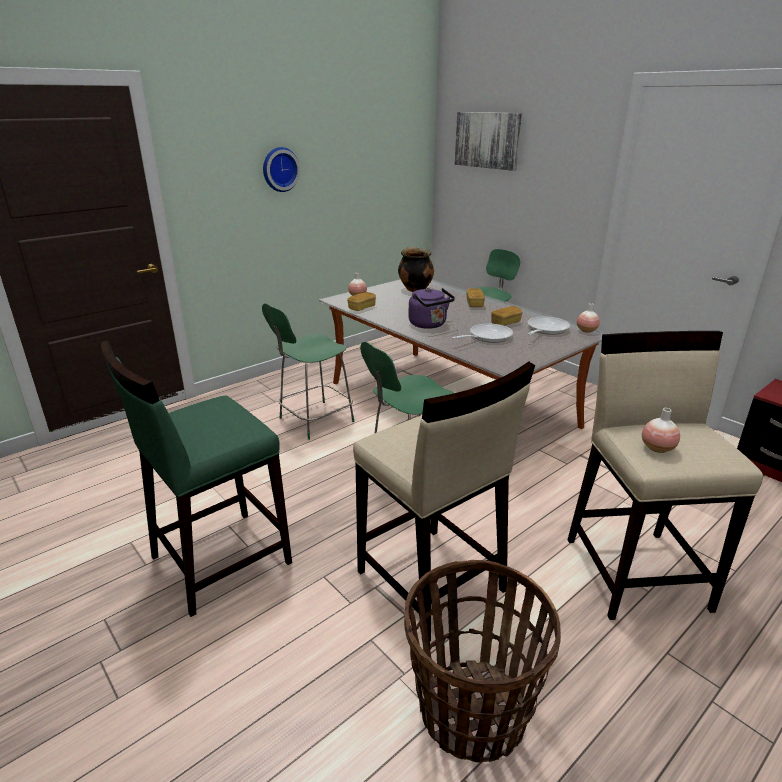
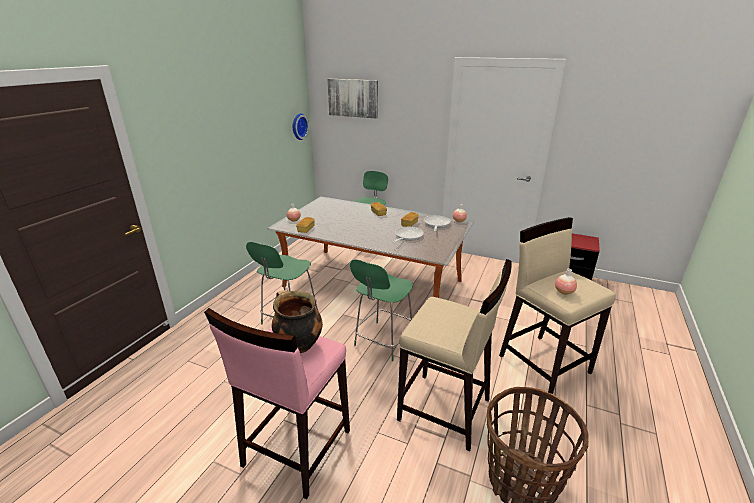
camera: 25 degrees left, 0 degrees up
green stool [100,340,292,617] -> pink stool [204,308,350,499]
wall clock [263,147,300,192] -> wall clock moved to [293,113,309,140]
cooking pot [398,247,434,292] -> cooking pot moved to [272,290,323,353]
purple kettle [409,288,455,329] -> none

